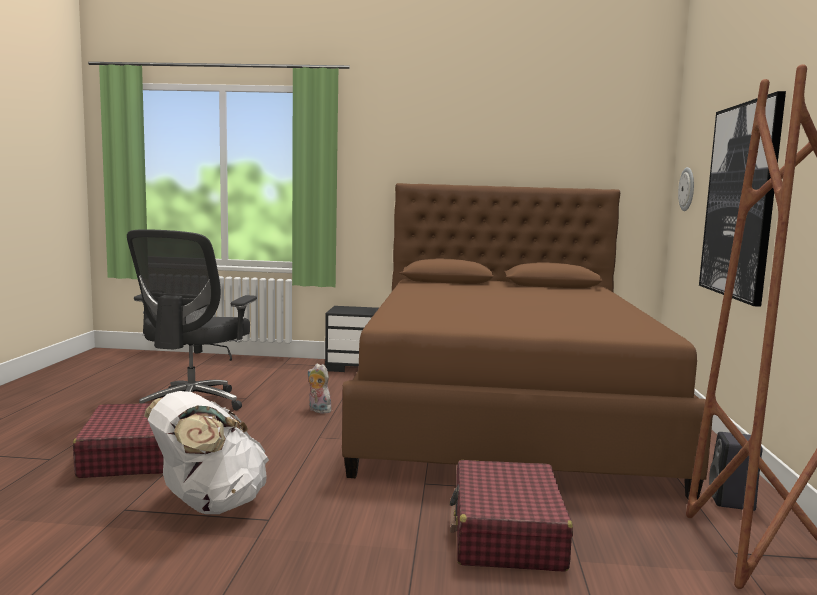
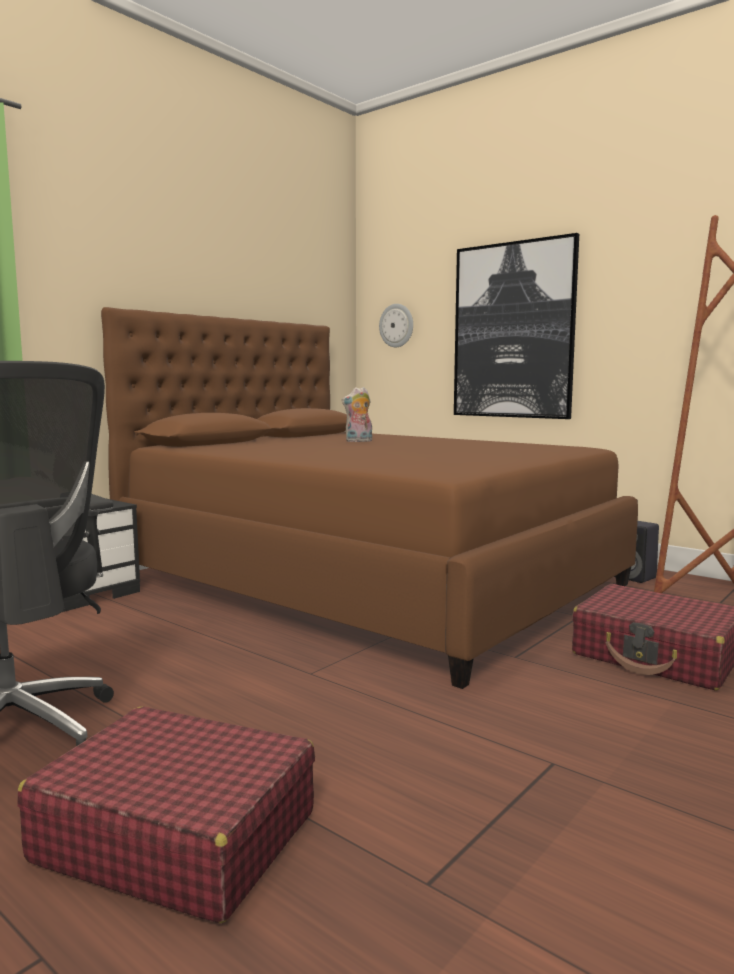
camera: 55 degrees left, 0 degrees up
white backpack [144,391,269,514] -> none
plush toy [307,363,333,414] -> plush toy moved to [341,387,372,442]

